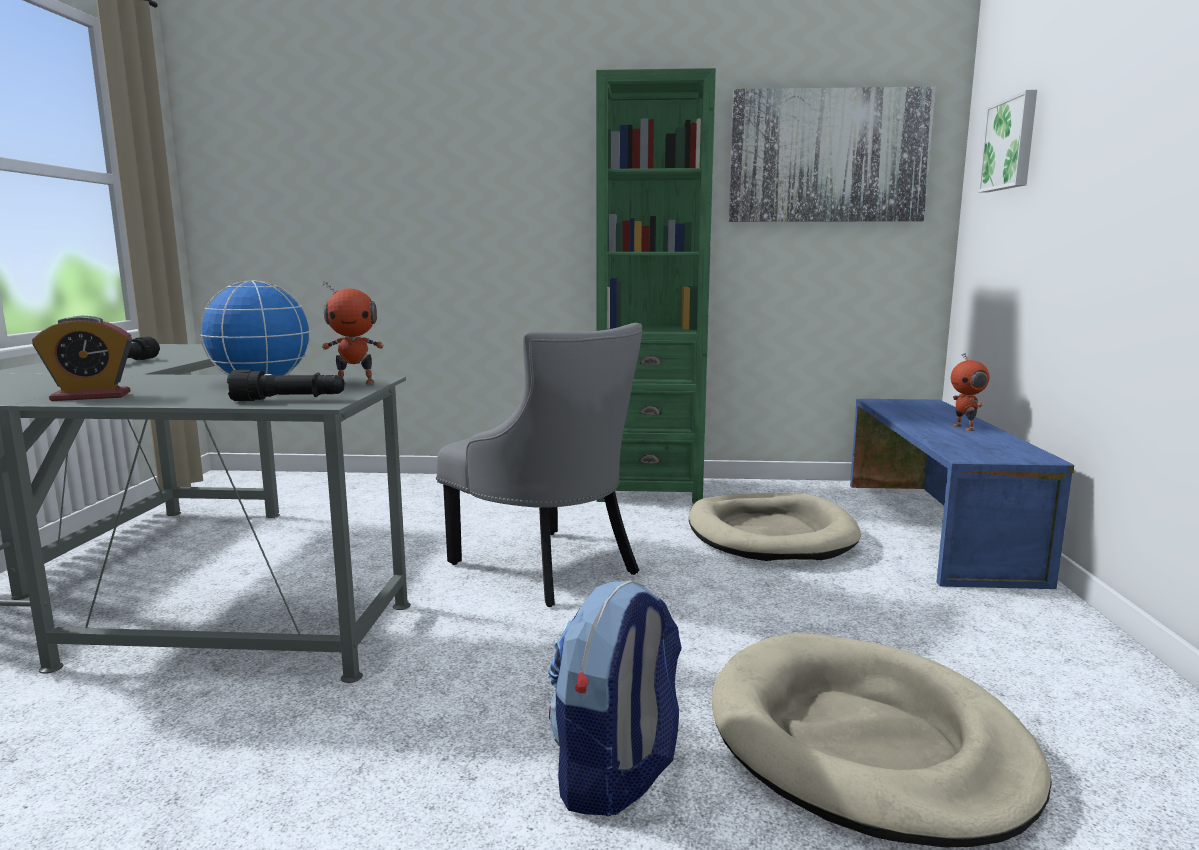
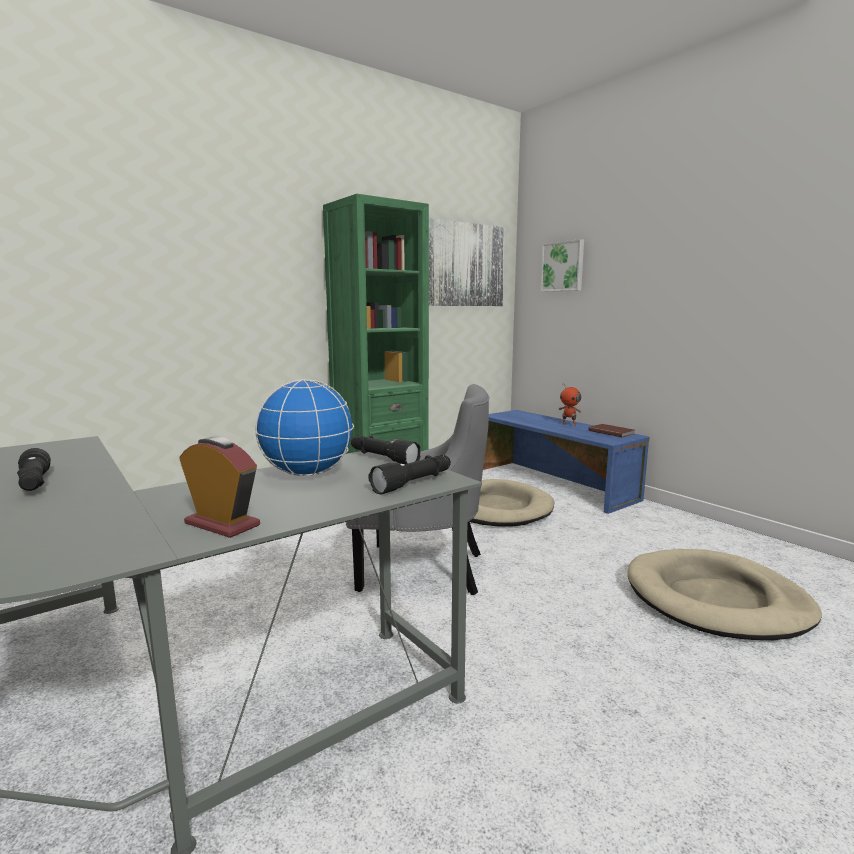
camera: 40 degrees left, 0 degrees up
alarm clock [32,316,132,401] -> alarm clock turned 90 degrees counterclockwise [179,436,260,538]
toy robot [322,281,384,384] -> black flashlight [351,435,421,464]
backpack [548,580,682,816] -> none
none -> brown book [588,424,634,437]

